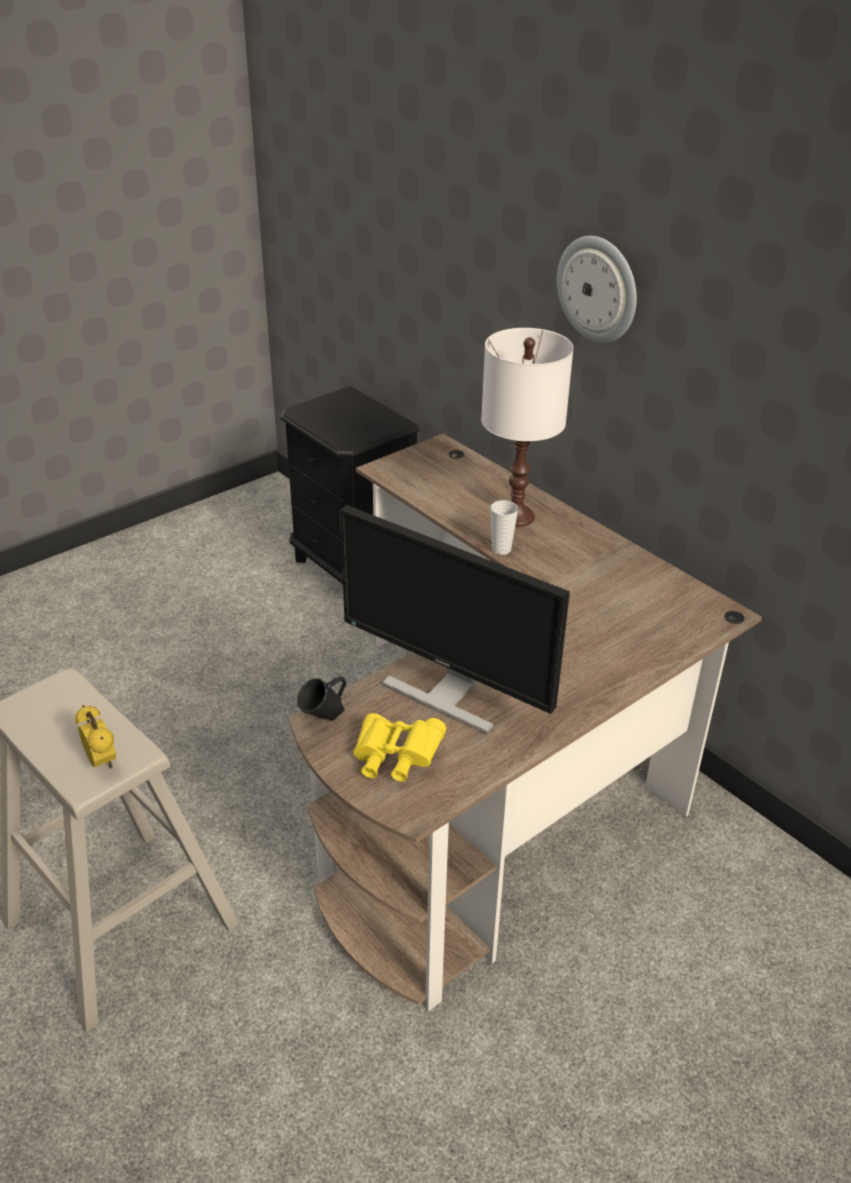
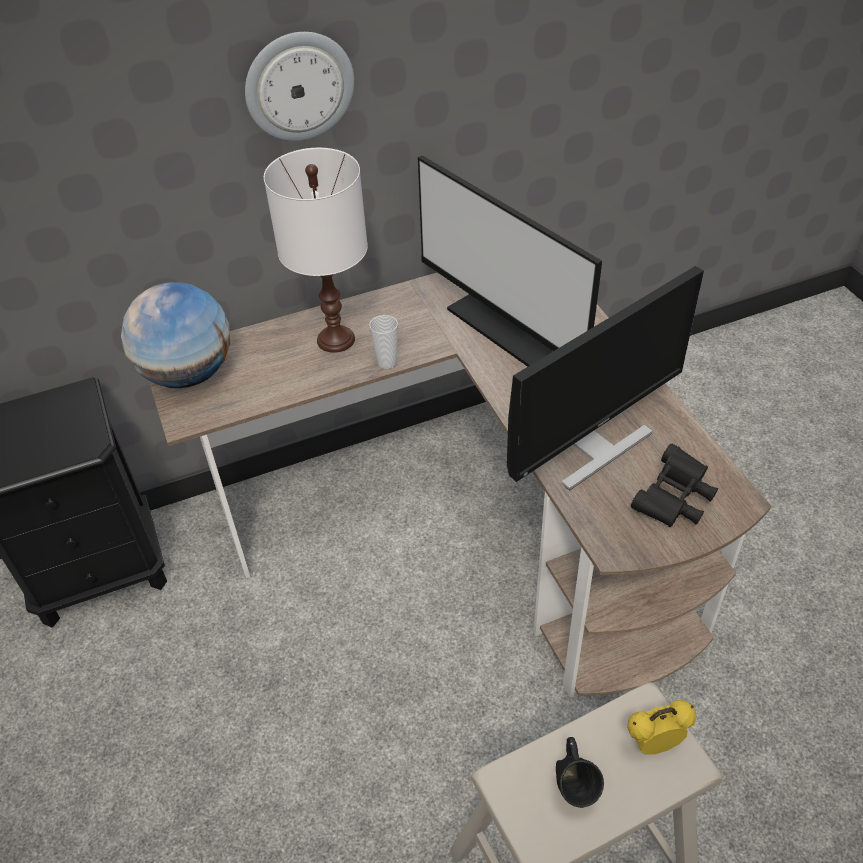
camera: 70 degrees left, 10 degrees up
black mug [297,676,346,720] -> black mug moved to [556,737,604,808]
yellow binoculars [353,713,446,782] -> black binoculars [631,444,718,527]
none -> globe [121,282,230,388]
none -> monitor [418,155,602,367]

